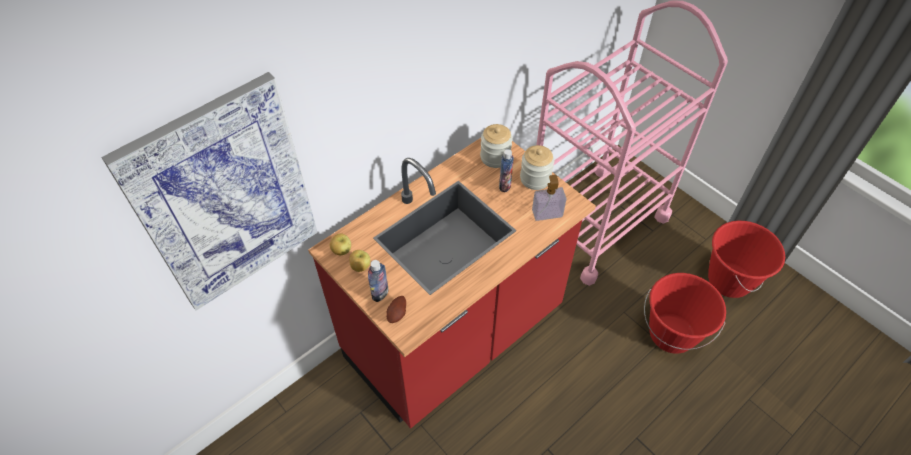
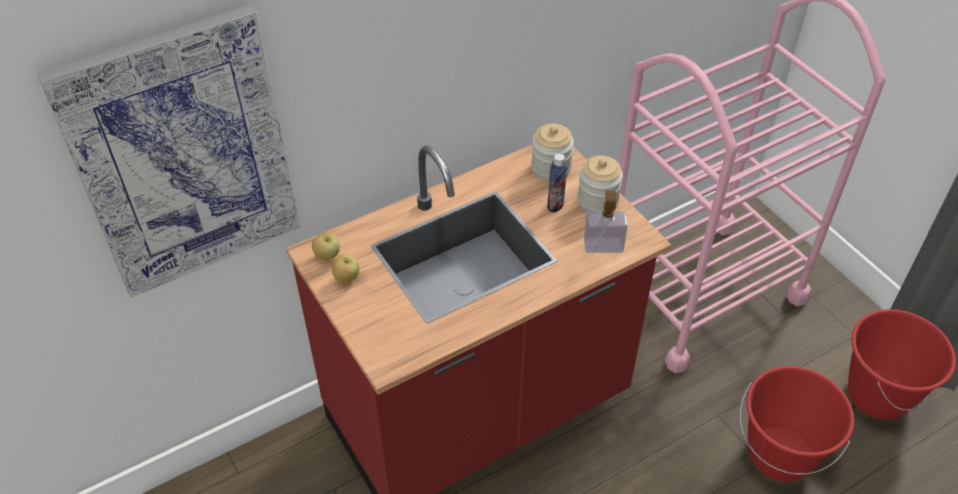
camera: 10 degrees right, 5 degrees down
bottle [368,260,388,302] -> none
potato [386,296,406,323] -> none

